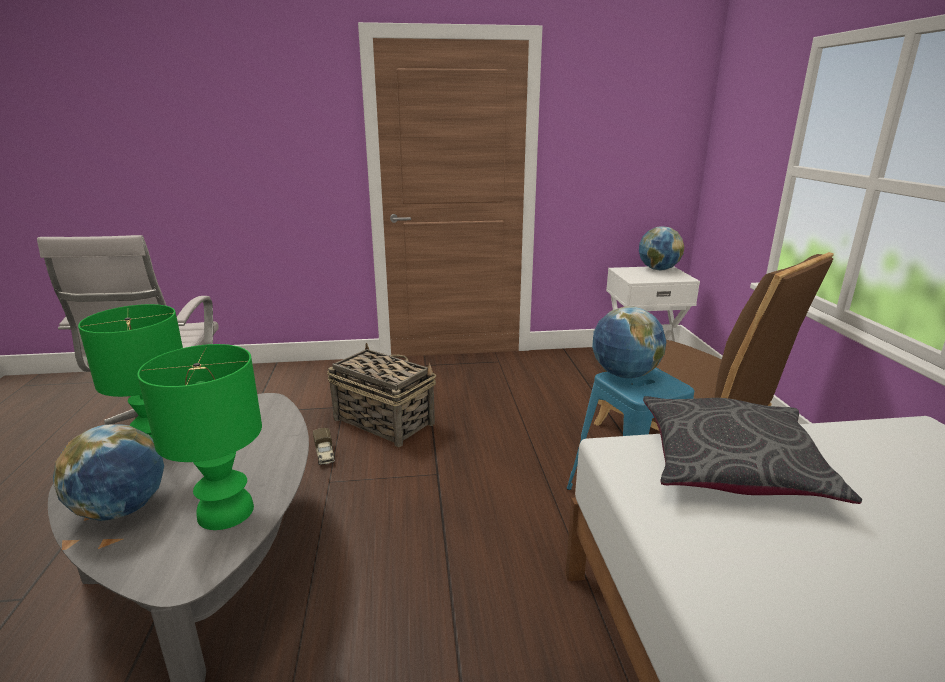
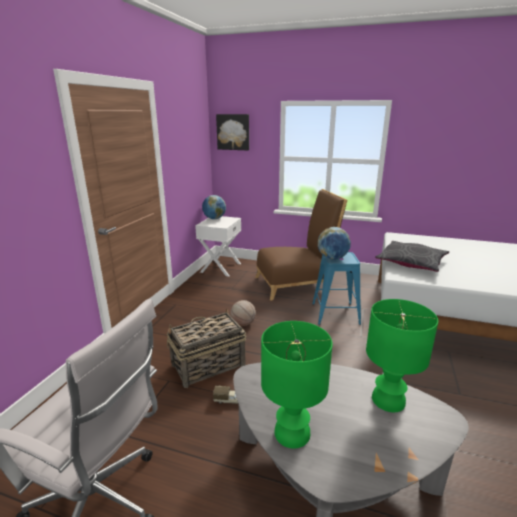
camera: 65 degrees left, 0 degrees up
globe [53,424,164,521] -> none
none -> picture [216,114,249,150]
none -> basketball [230,300,256,326]

